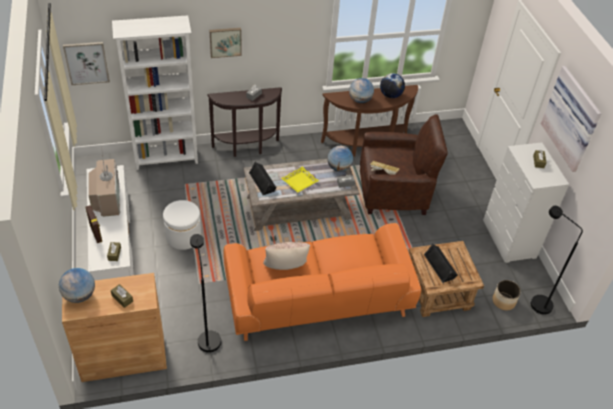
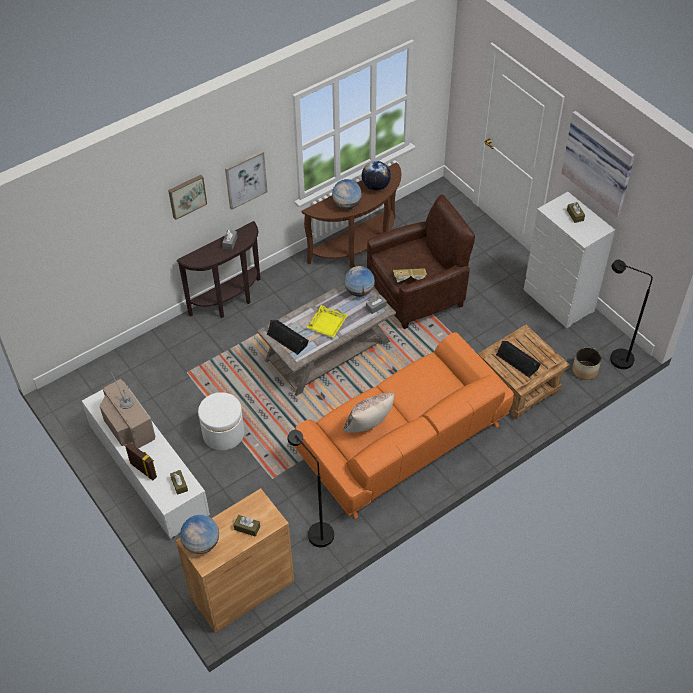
camera: 20 degrees left, 5 degrees up
picture [63,42,110,85] -> picture moved to [225,150,268,210]
white bookcase [112,15,198,170] -> none

